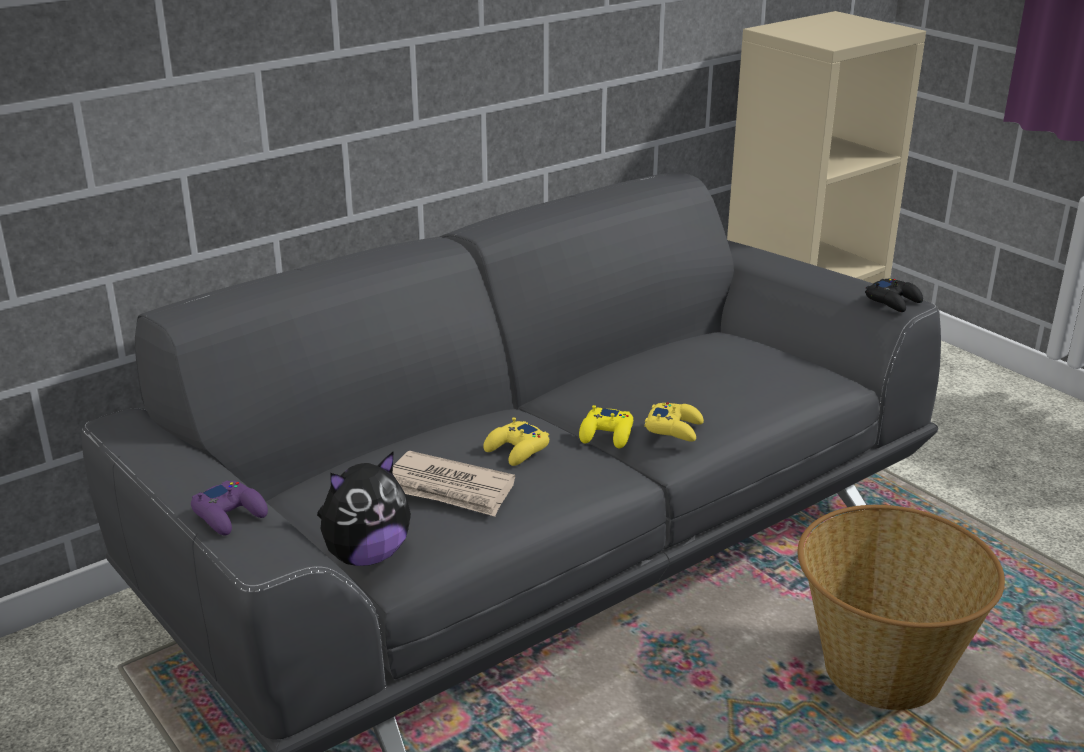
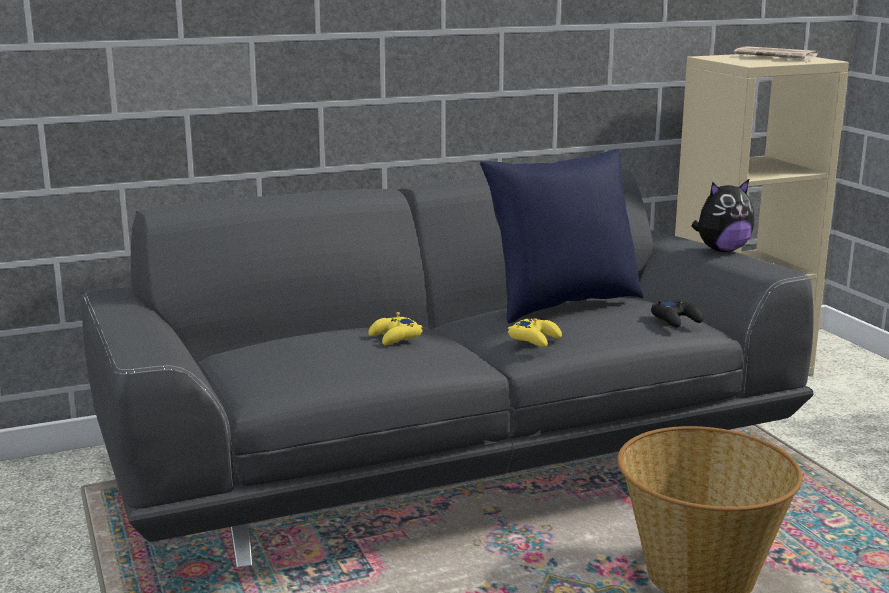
camera: 15 degrees right, 10 degrees down
purple game controller [191,480,268,535] -> none
plush toy [317,451,411,566] -> plush toy moved to [692,178,754,252]
newspaper [393,451,515,516] -> newspaper moved to [733,46,818,62]
yellow game controller [579,405,633,448] -> none
black game controller [865,279,923,312] -> black game controller moved to [651,300,703,328]
none -> blue pillow [480,149,644,323]

